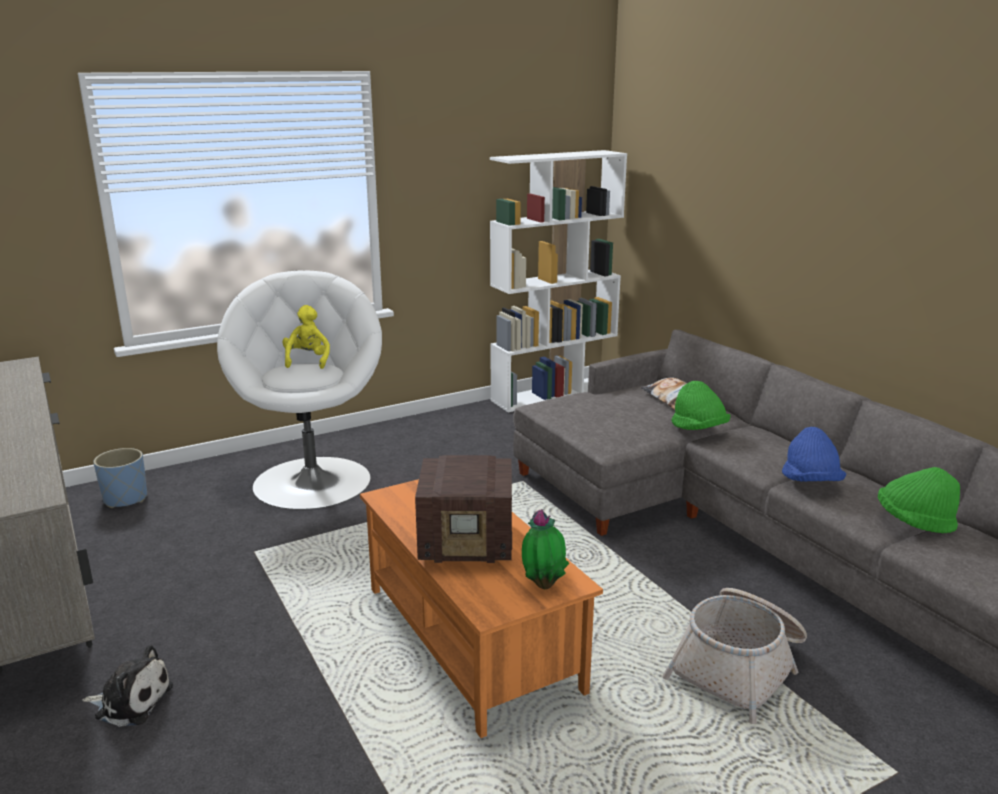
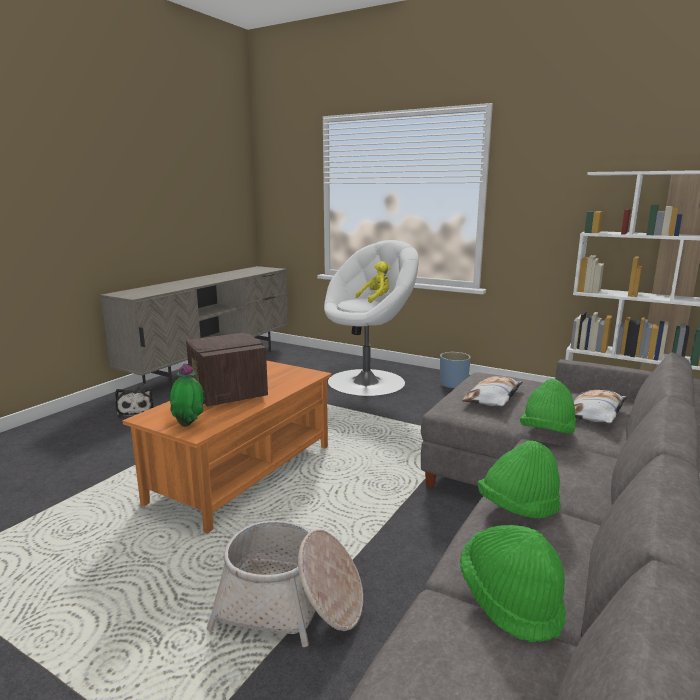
camera: 60 degrees right, 5 degrees down
blue planter [93,448,147,508] -> blue planter moved to [440,352,471,388]
blue hat [782,427,846,482] -> green hat [478,441,560,519]
none -> pillow [462,376,523,406]

